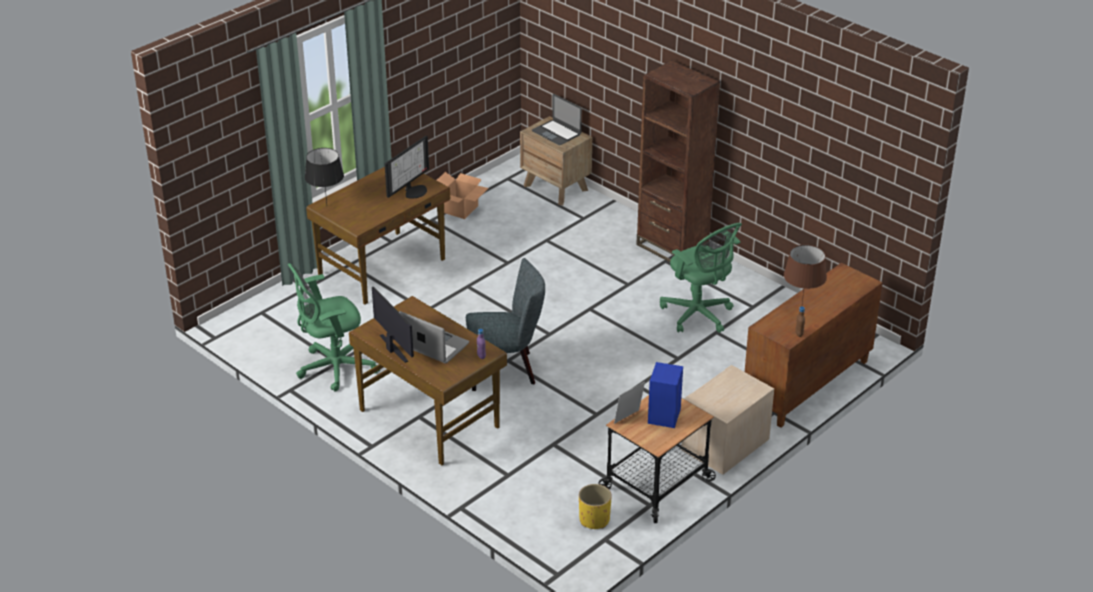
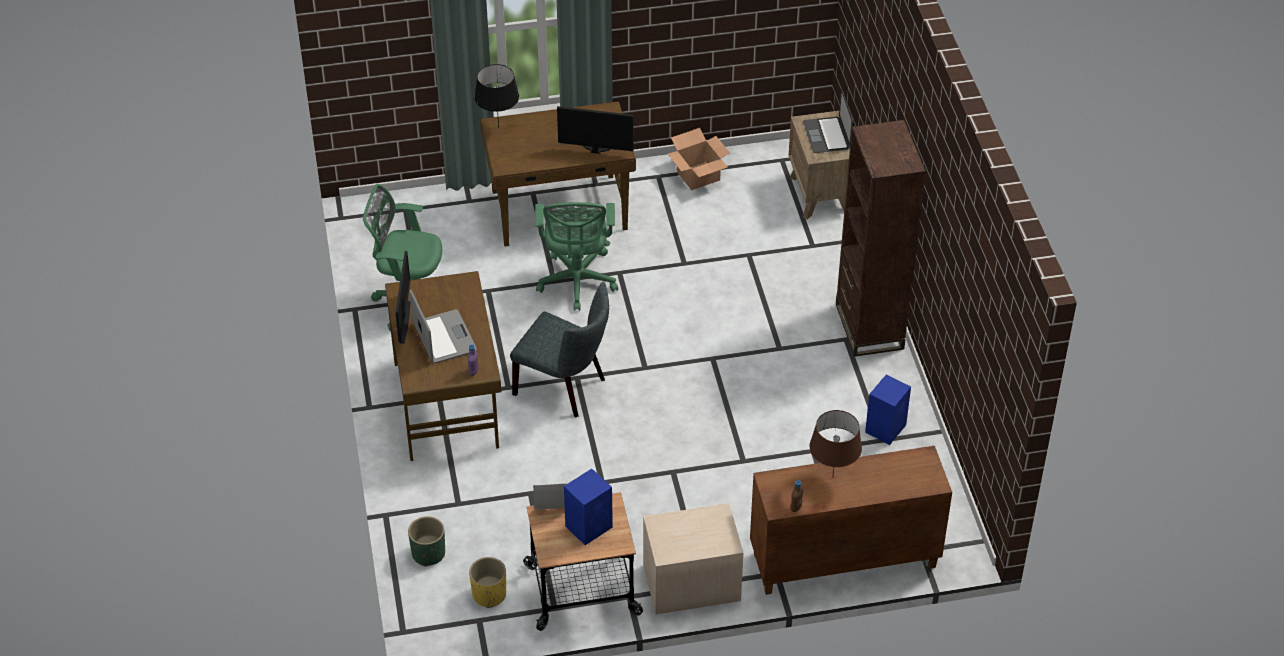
camera: 35 degrees right, 10 degrees up
monitor [385,136,429,198] -> monitor turned 150 degrees counterclockwise [557,106,634,154]
green office chair [660,223,742,333] -> green office chair moved to [535,202,618,311]
none -> green planter [408,516,445,567]
none -> blue speaker [865,375,911,445]

